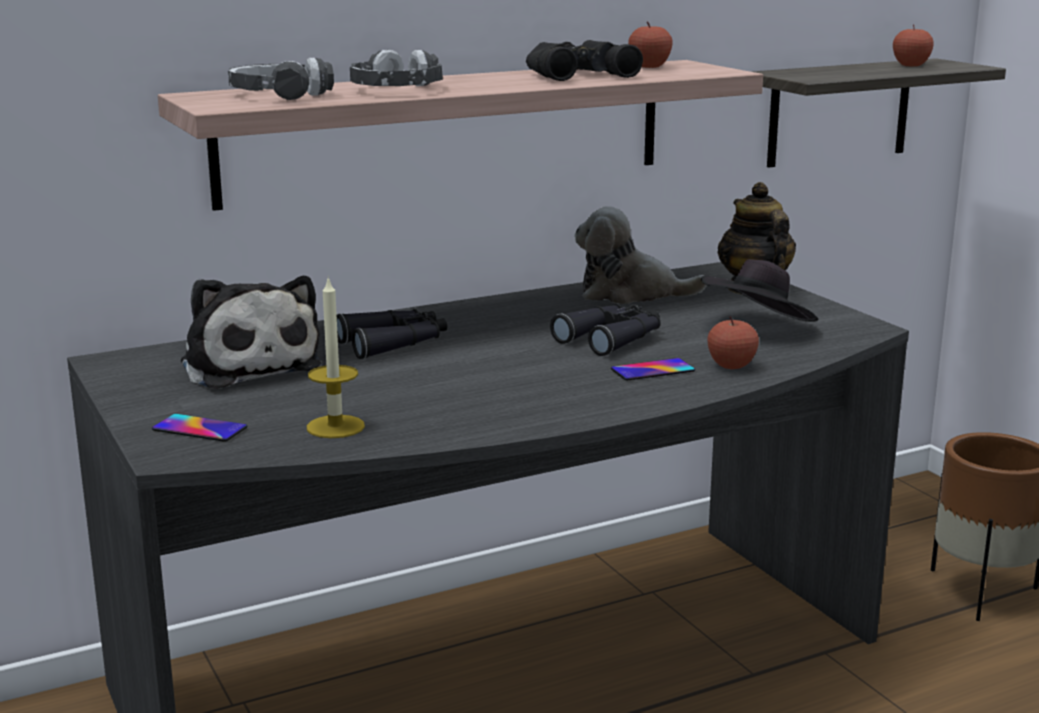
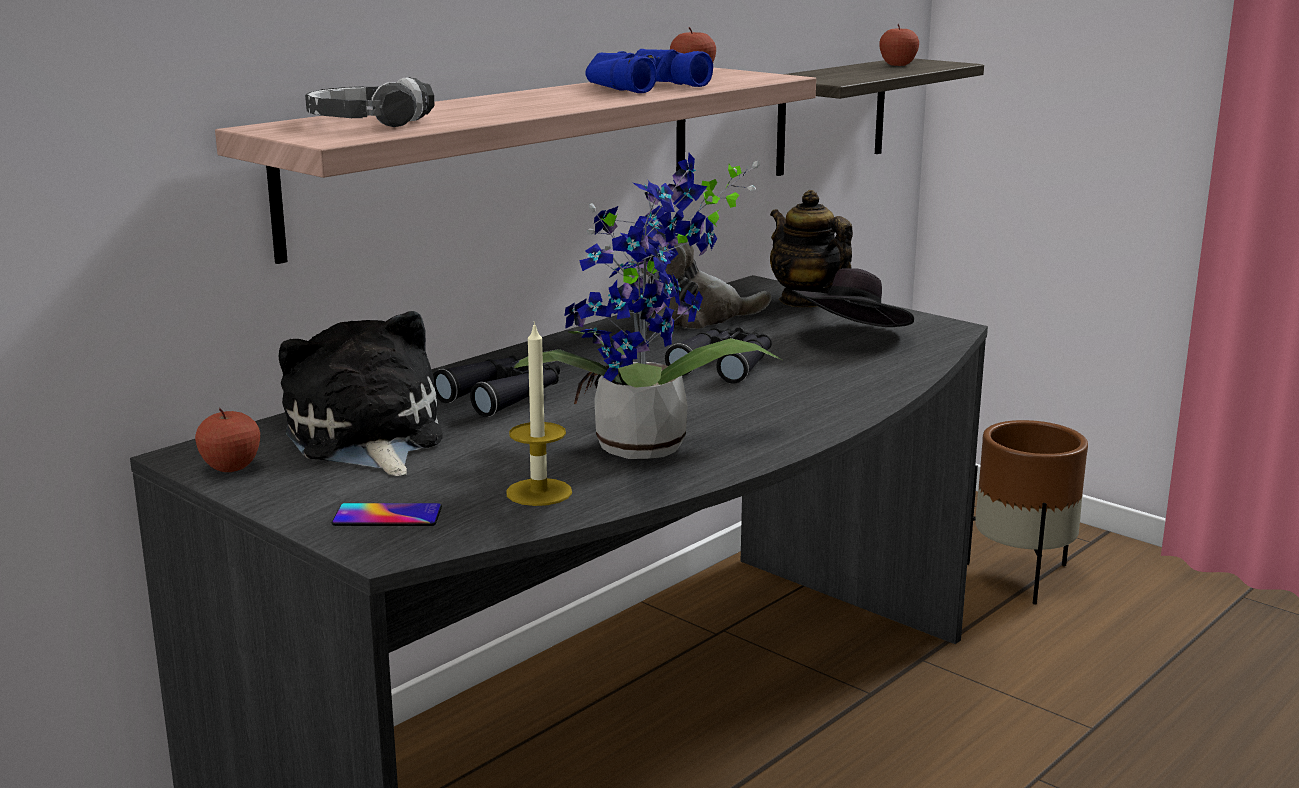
camera: 20 degrees left, 0 degrees up
plush toy [181,276,322,389] -> plush toy turned 150 degrees counterclockwise [279,311,443,476]
headphones [350,49,443,86] -> none
black binoculars [526,40,643,81] -> blue binoculars [585,49,713,93]
phone [611,358,695,381] -> none
apple [707,317,759,369] -> apple moved to [195,408,260,472]
none -> potted plant [514,153,783,459]

